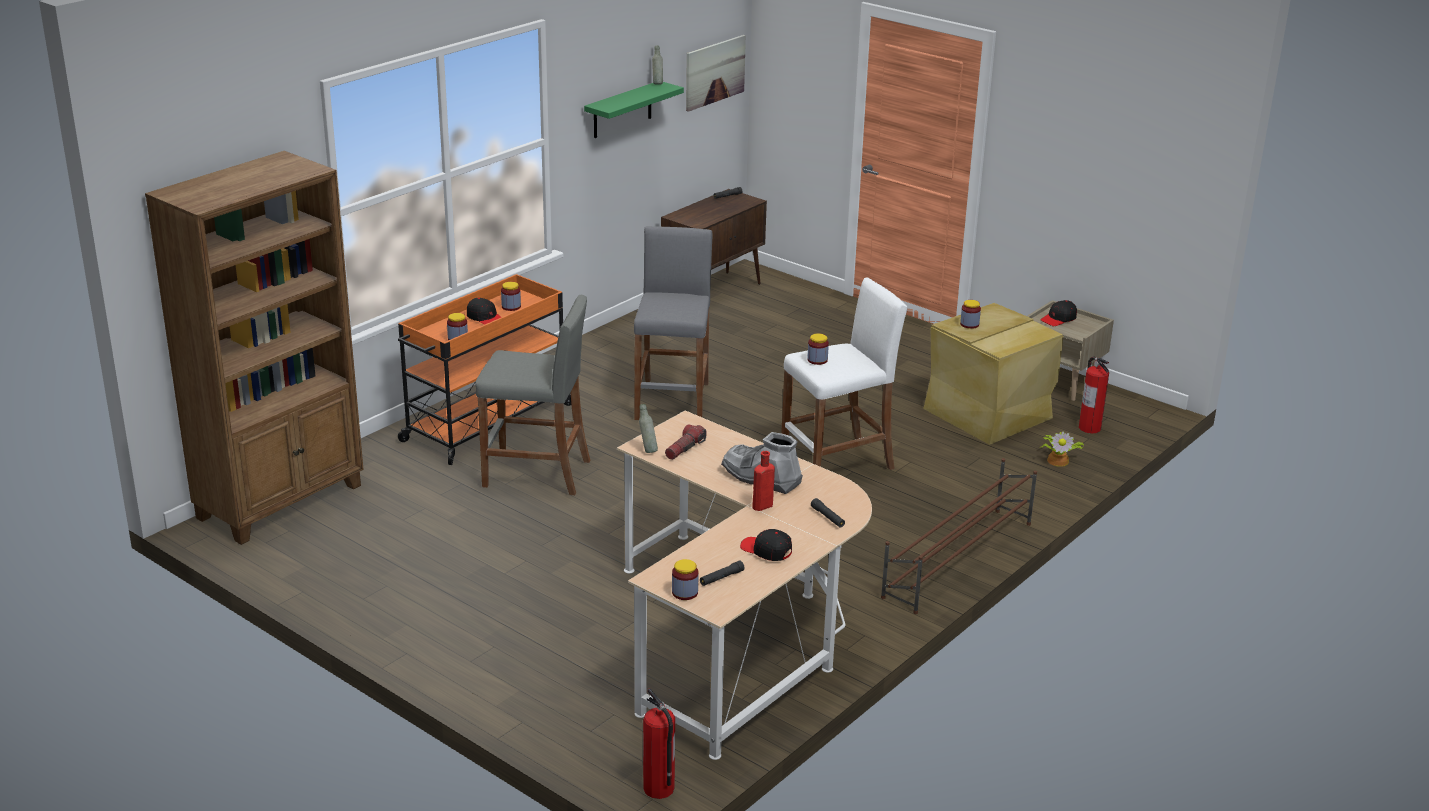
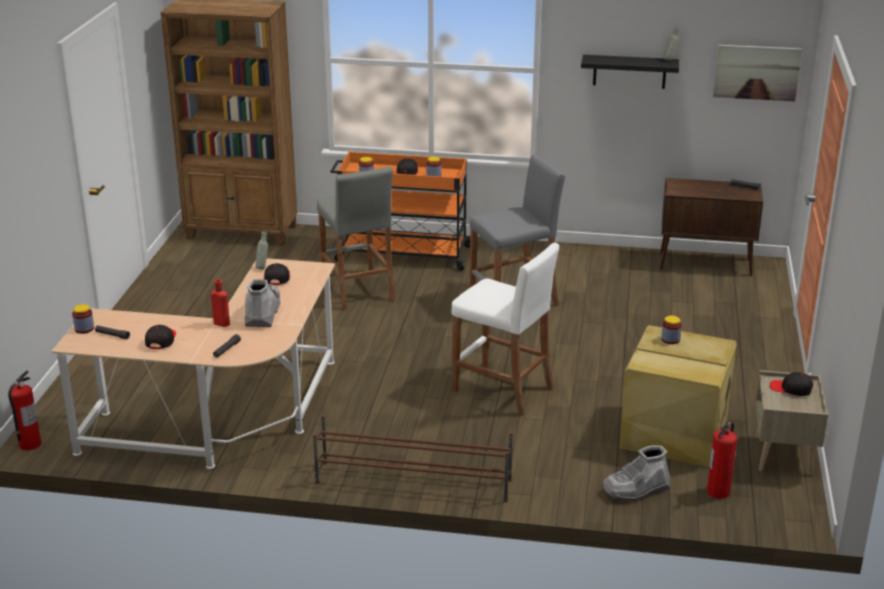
camera: 60 degrees right, 0 degrees up
green shelf [584,82,684,138] -> black shelf [581,55,679,89]
flashlight [665,424,706,460] -> black cap [264,263,290,285]
jar [807,334,829,365] -> none
potted plant [1040,431,1084,467] -> grey boot [601,445,670,501]

